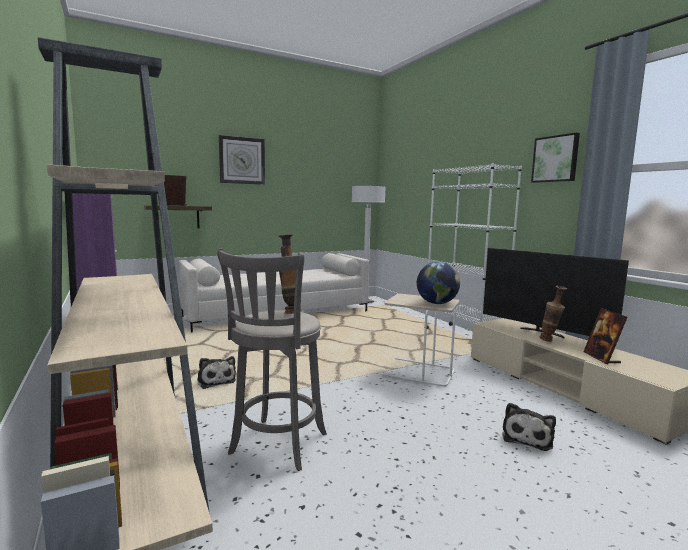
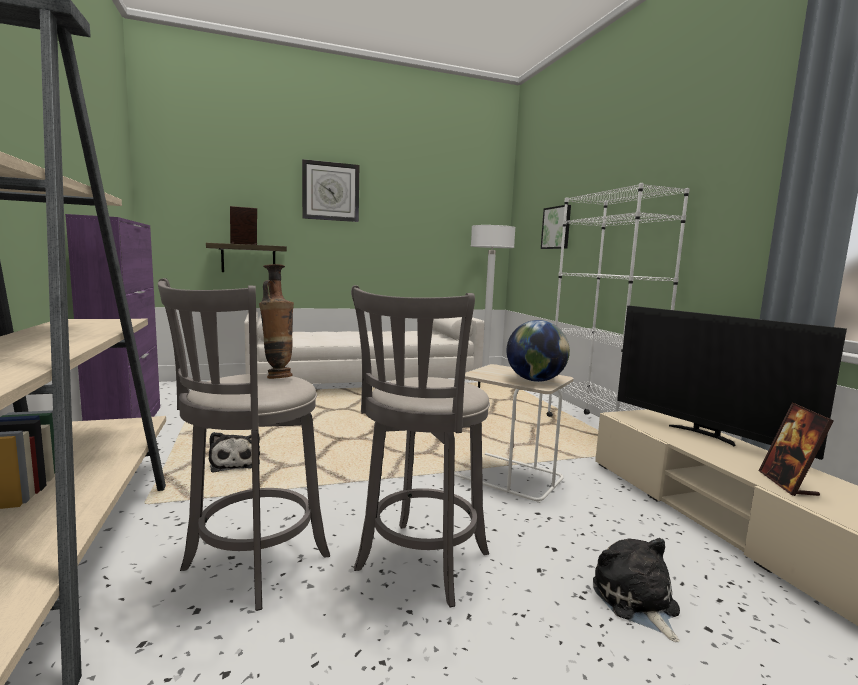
camera: 10 degrees right, 0 degrees up
plush toy [502,403,556,451] -> plush toy turned 135 degrees clockwise [593,538,680,642]
picture [531,133,580,183] -> picture moved to [541,205,571,249]
vase [540,286,567,342] -> none
none -> grey stool [351,285,490,608]

